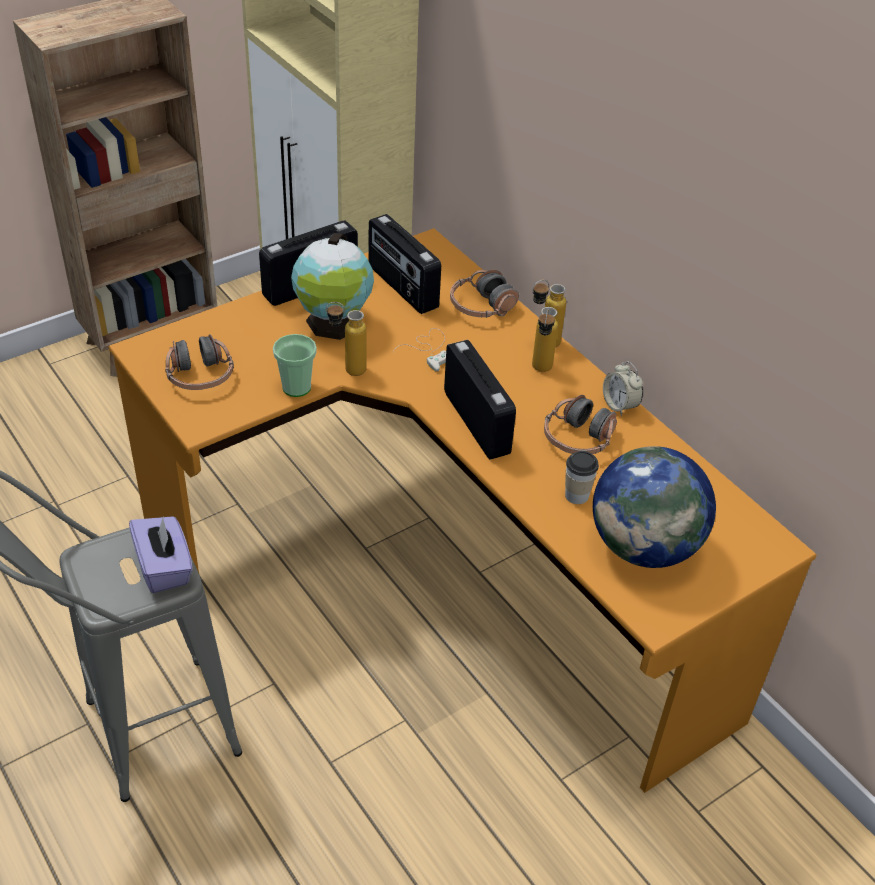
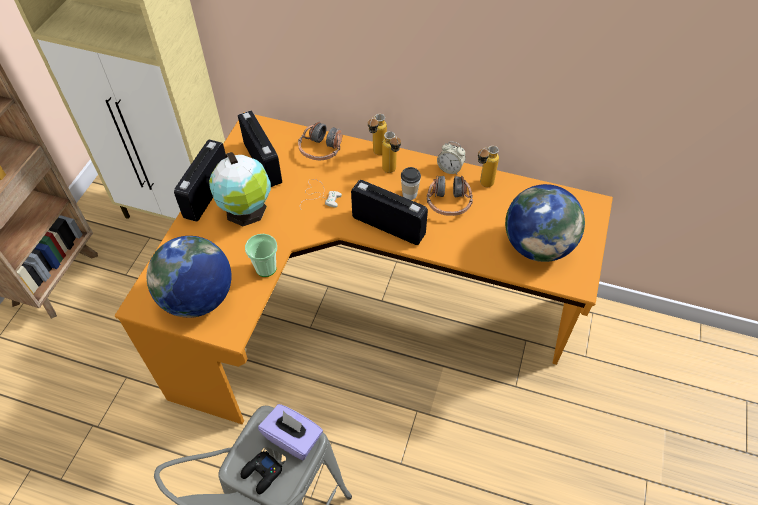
camera: 35 degrees left, 10 degrees up
headphones [165,334,234,390] -> globe [147,236,231,318]
bottle [326,302,367,376] -> bottle moved to [478,146,499,187]
radio [369,214,441,314] -> radio turned 135 degrees counterclockwise [238,111,282,187]
cup [565,451,599,504] -> cup moved to [401,167,421,200]
none -> black game controller [241,451,282,494]

